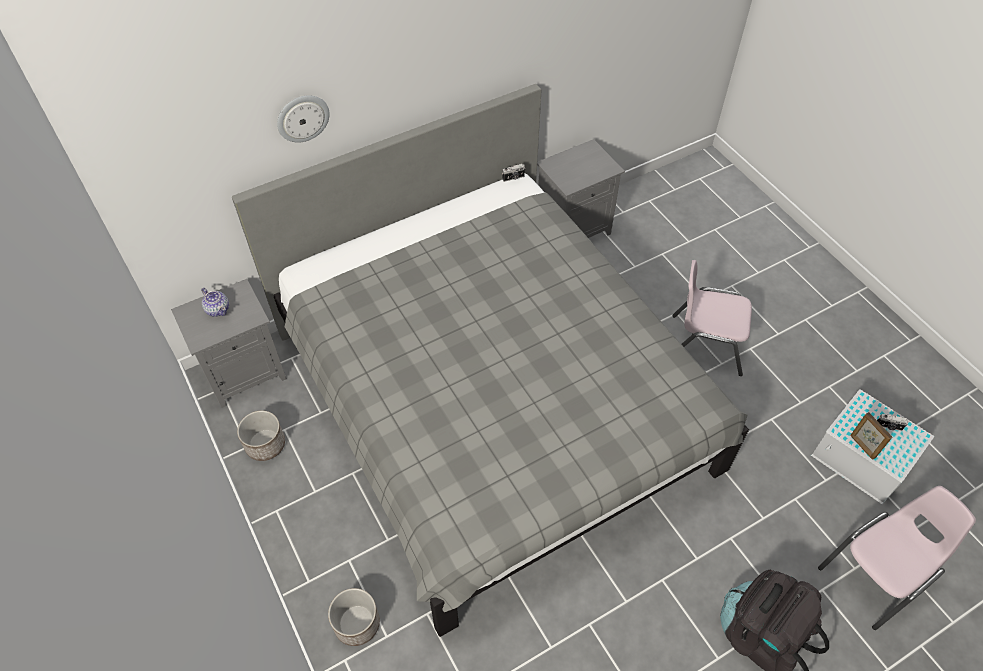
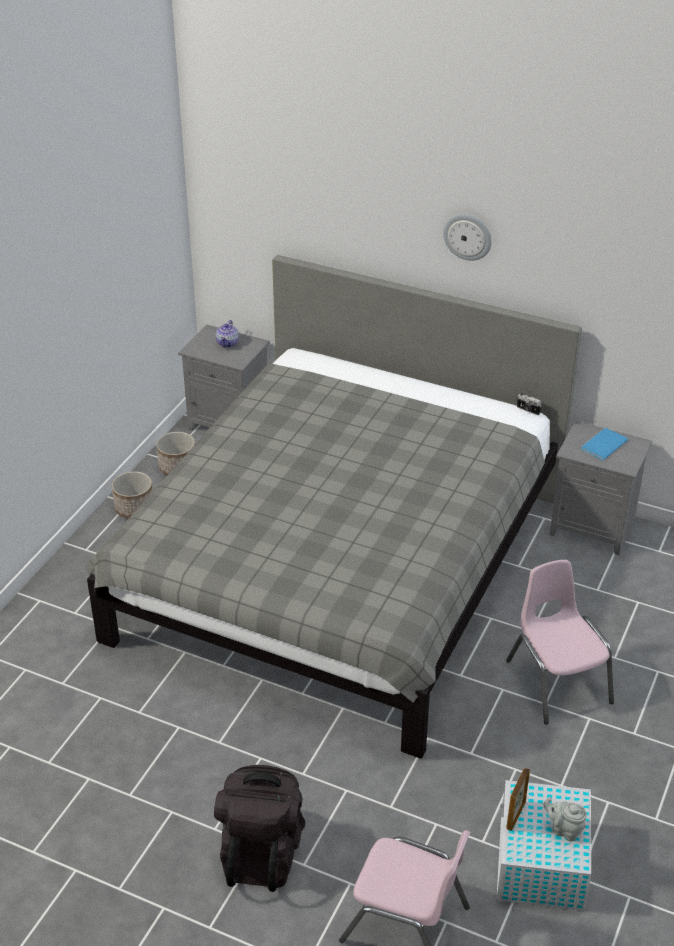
camera: 55 degrees right, 15 degrees down
wall clock [277,95,330,143] -> wall clock moved to [443,214,492,261]
planter [328,588,380,646] -> planter moved to [112,471,153,519]
camera [877,414,909,431] -> grey teapot [544,797,587,842]
none -> blue book [581,428,628,460]

